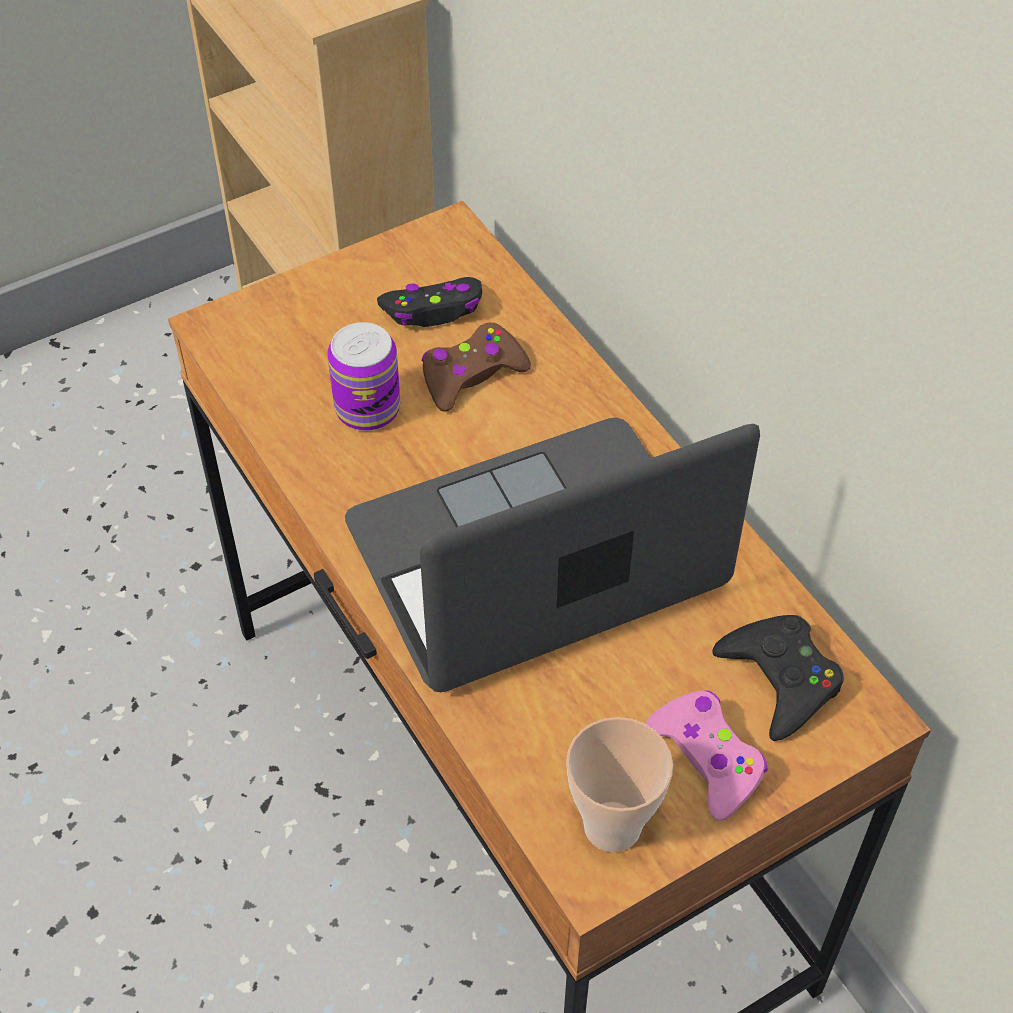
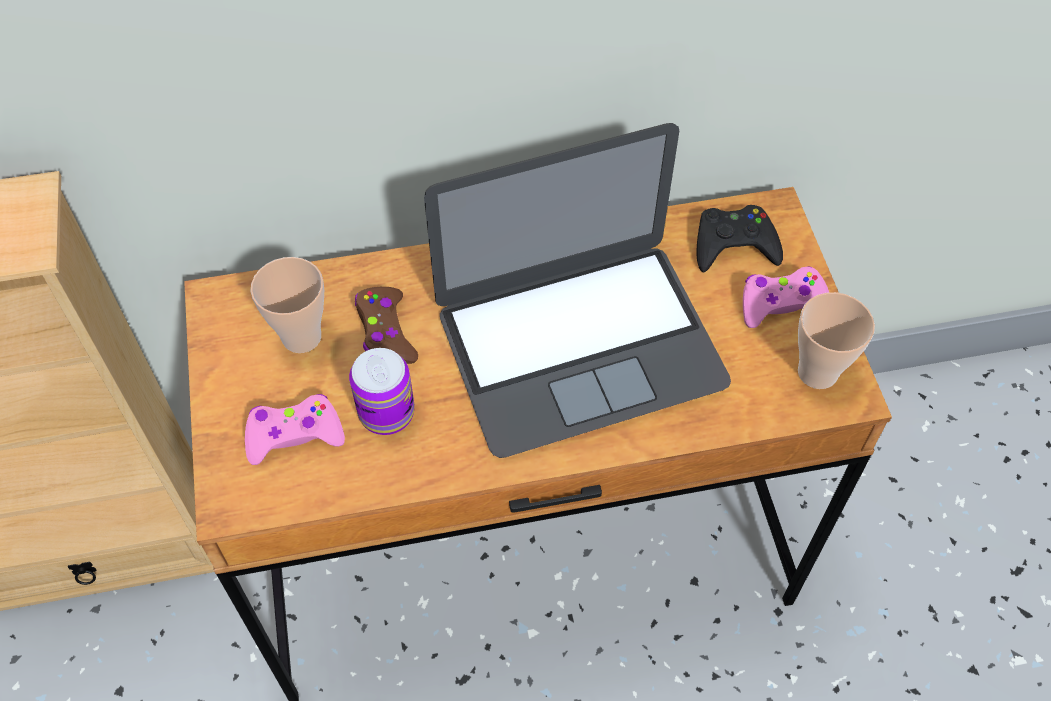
camera: 70 degrees left, 5 degrees up
laptop [345,417,760,692] -> laptop turned 105 degrees counterclockwise [424,123,731,458]
black game controller [377,277,482,327] -> cup [251,257,324,353]
none -> pink game controller [245,394,345,465]

